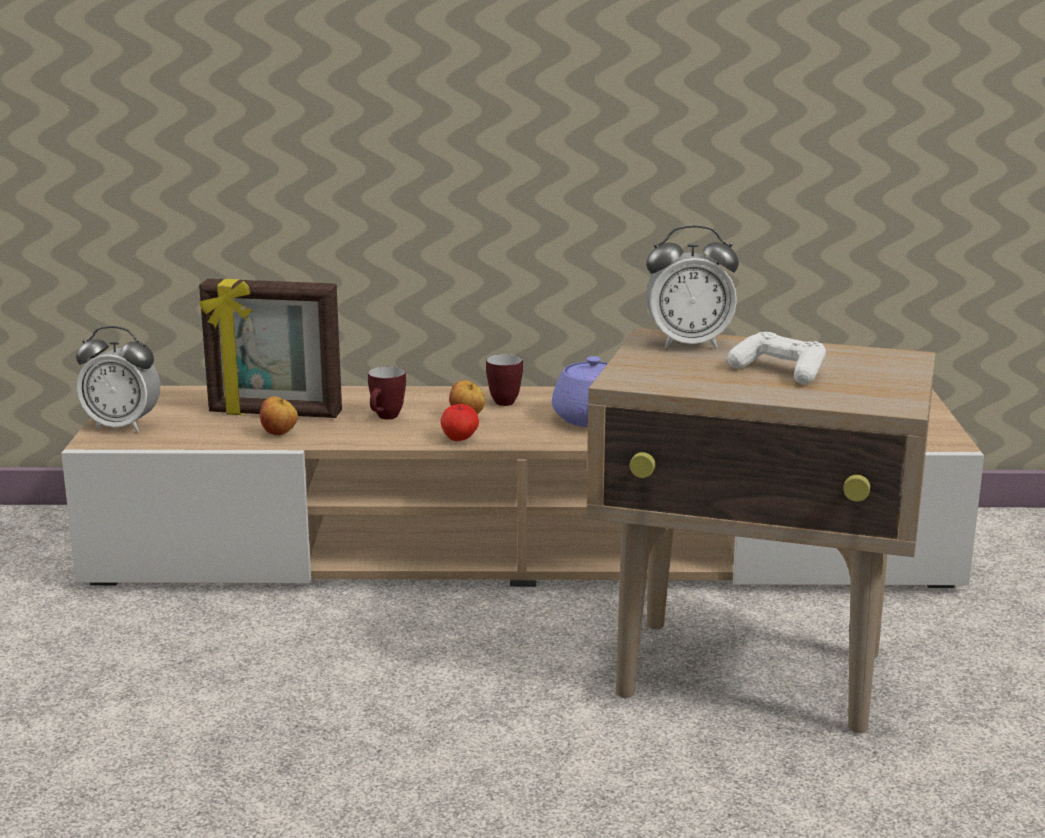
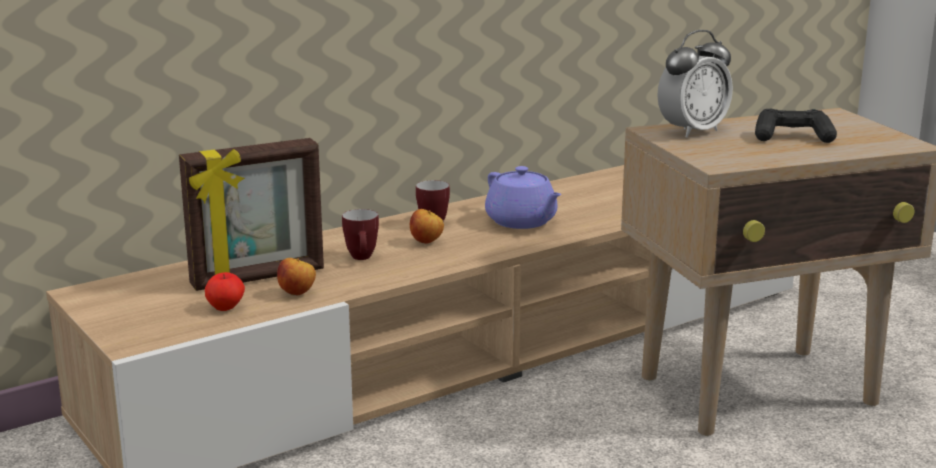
camera: 35 degrees left, 0 degrees up
alarm clock [76,326,160,432] -> none
apple [441,404,479,441] -> apple moved to [205,272,245,311]
white game controller [728,332,826,384] -> black game controller [755,108,837,143]

